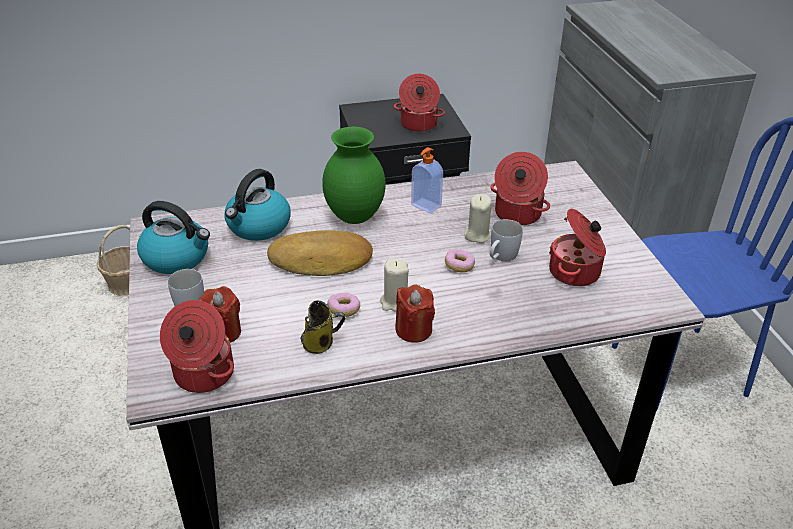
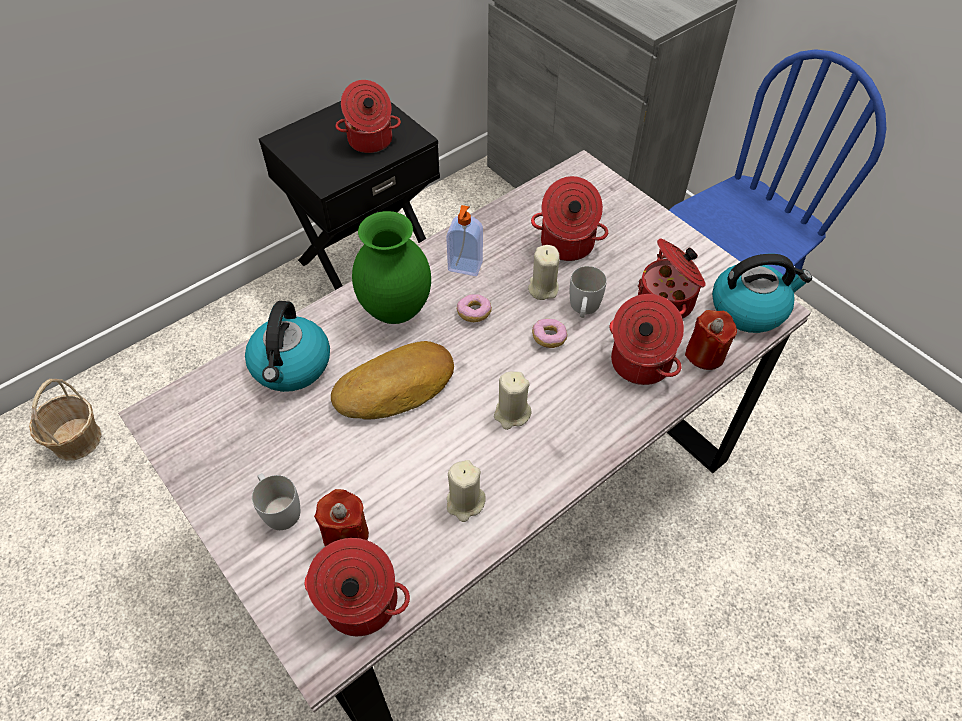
camera: 25 degrees left, 15 degrees up
kettle [137,201,210,274] -> kettle moved to [712,254,812,333]
mug [301,300,346,354] -> beige candle [447,460,486,522]
donut [327,293,360,317] -> donut moved to [457,294,492,322]
red candle [395,284,435,343] -> red candle moved to [685,310,737,370]
none -> cooking pot [609,294,684,385]

